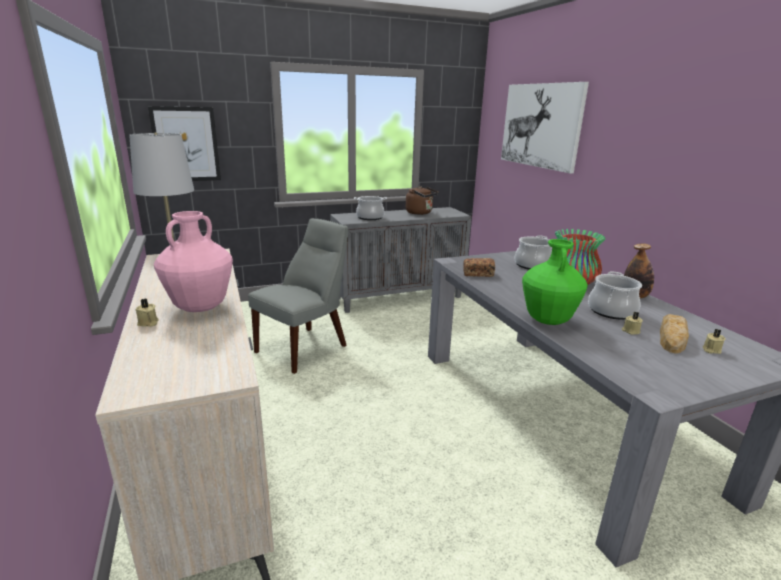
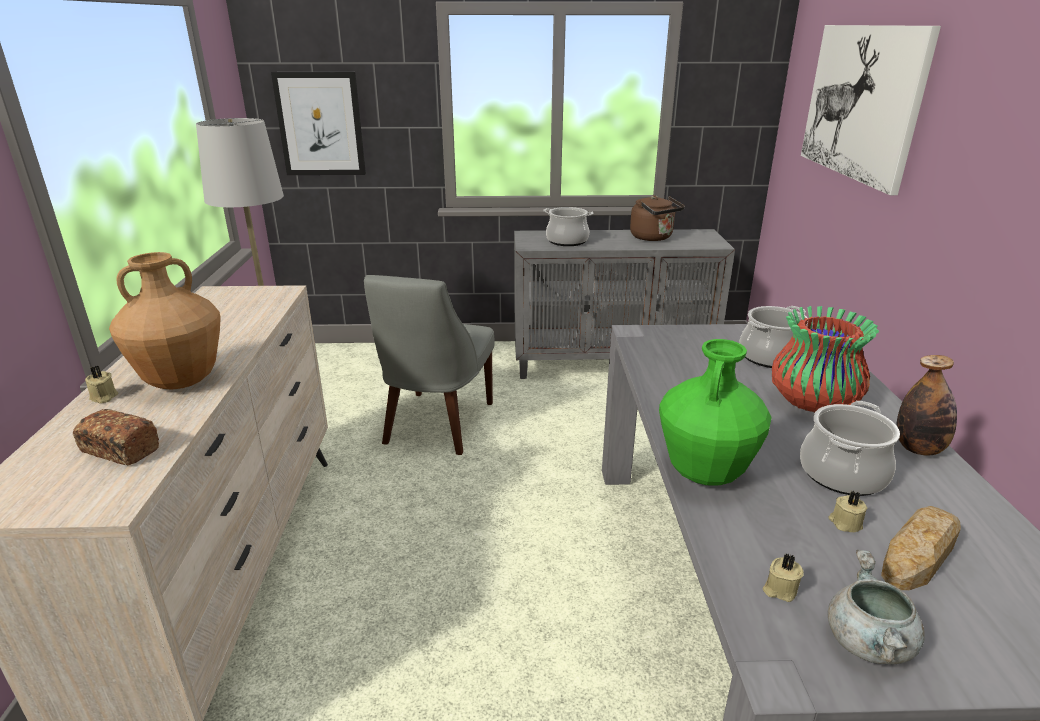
camera: 20 degrees right, 5 degrees up
pink vase [154,211,233,312] -> brown vase [109,252,221,390]
grey chair [248,218,348,374] -> grey chair turned 135 degrees clockwise [364,275,495,455]
bread [463,258,495,277] -> bread moved to [73,409,159,466]
beige candle [703,329,726,354] -> beige candle moved to [763,554,804,602]
none -> grey cooking pot [827,550,925,664]

